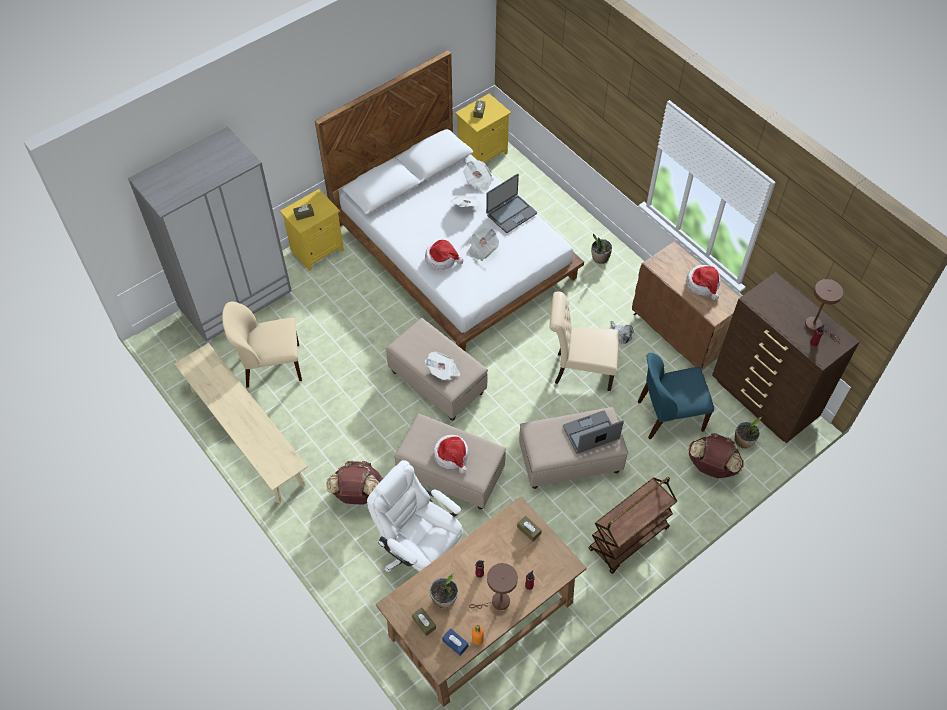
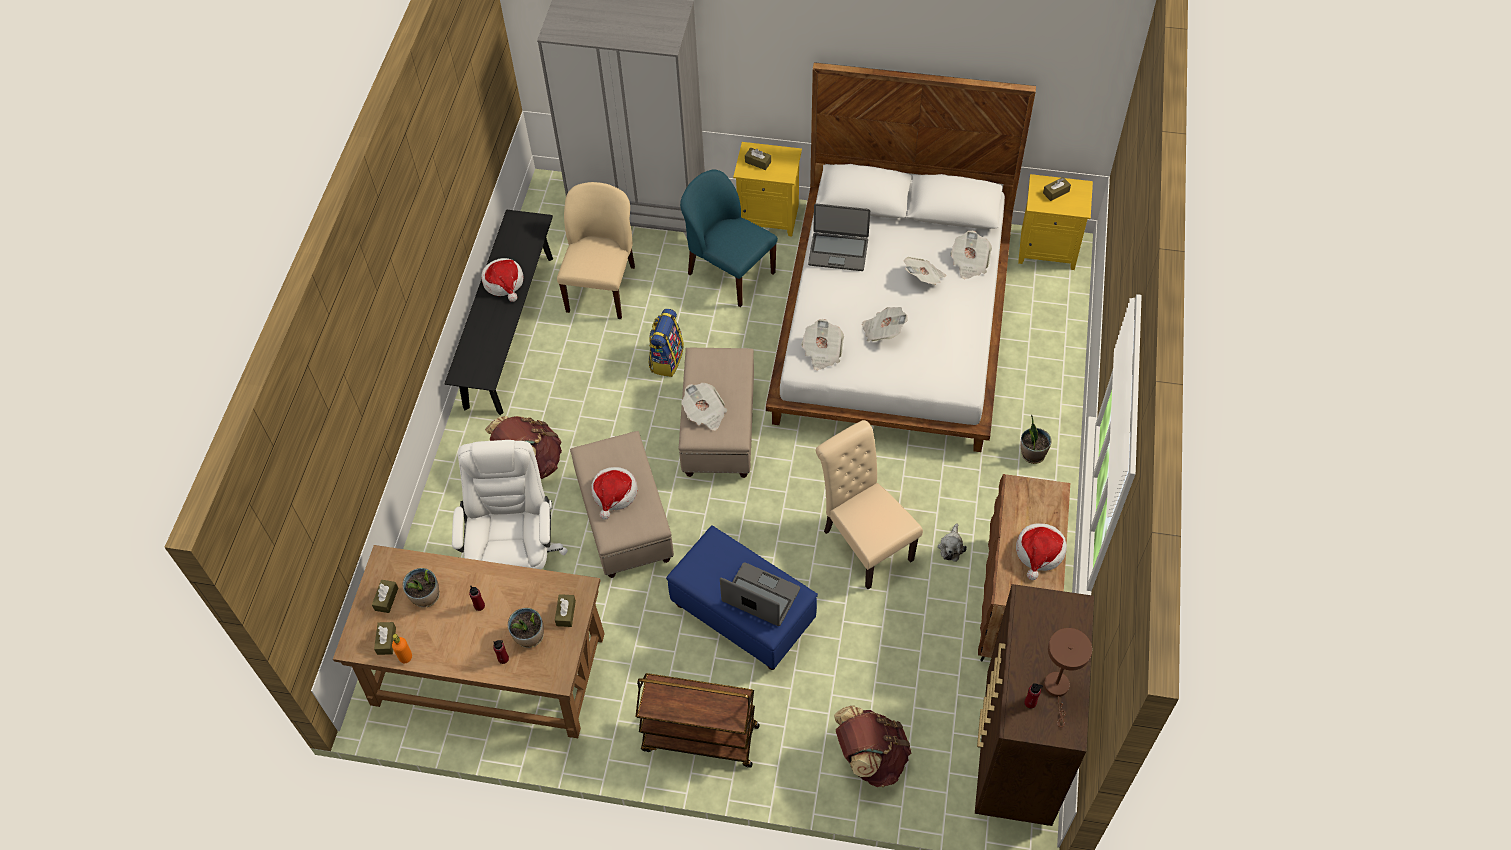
camera: 50 degrees right, 0 degrees up
beige bench [174,343,308,503] -> black bench [444,210,553,415]
beige chair [222,301,302,388] -> beige chair turned 60 degrees clockwise [557,182,635,319]
hat [425,240,464,270] -> hat moved to [481,258,523,302]
blue tissue box [442,628,468,656] -> brown tissue box [374,622,396,655]
brown table lamp [469,563,518,610] -> none
laptop [486,174,537,233] -> laptop moved to [808,204,870,271]
beige ottoman [519,407,628,489] -> blue ottoman [666,525,818,670]
blue chair [638,353,714,439] -> blue chair moved to [680,169,778,307]
potted plant [734,417,762,449] -> potted plant moved to [508,608,544,648]
none -> backpack [648,309,684,377]
none -> newspaper [801,319,844,370]

